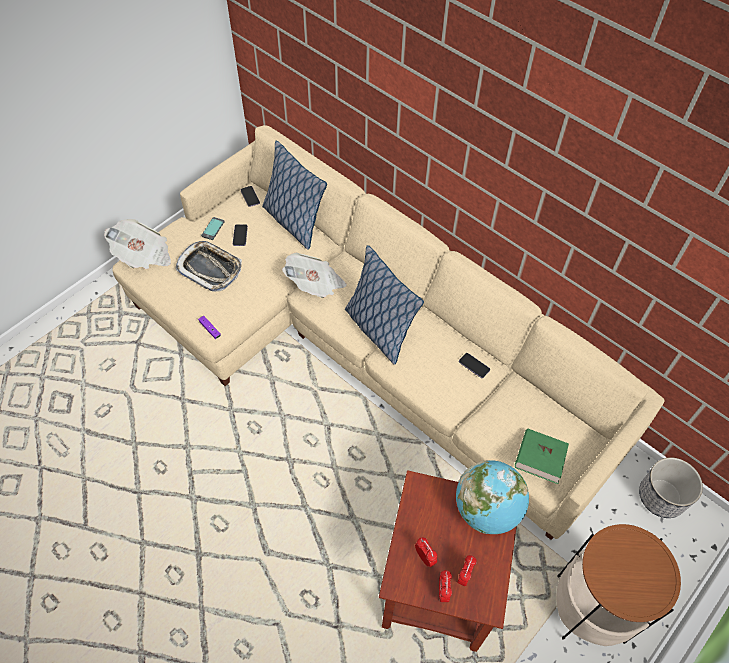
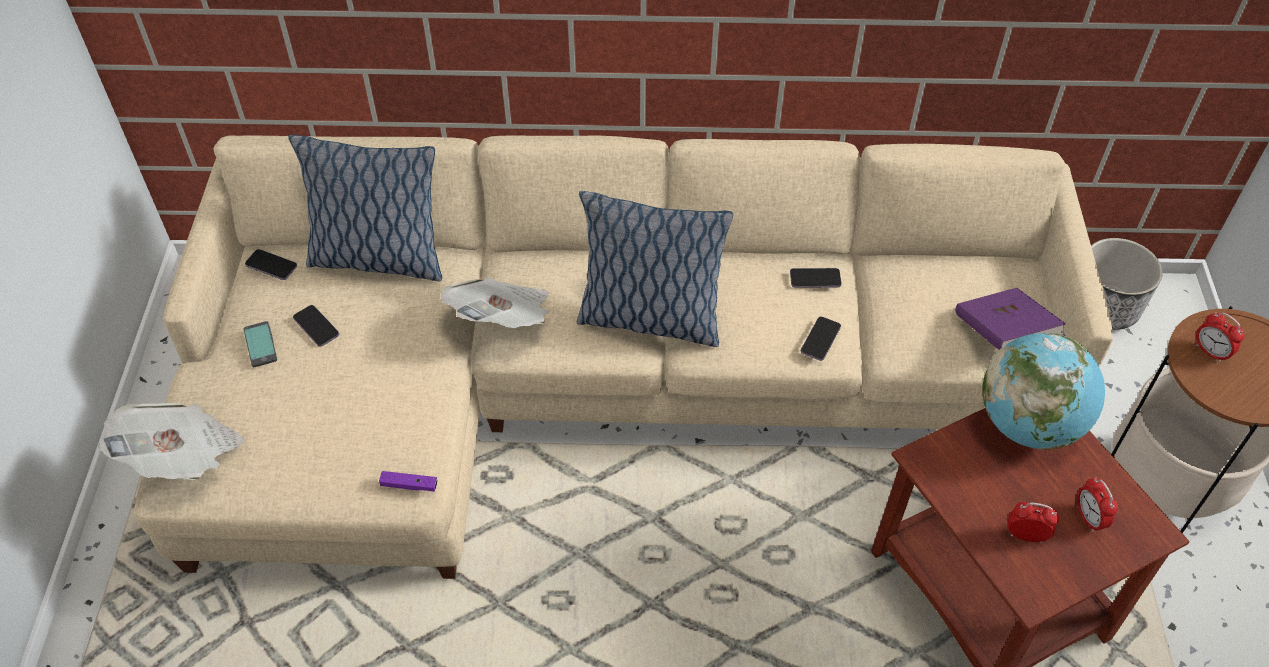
camera: 40 degrees left, 5 degrees down
tray [175,241,242,292] -> none
alarm clock [439,570,452,602] -> alarm clock moved to [1196,312,1245,363]
green book [515,429,569,484] -> purple book [955,288,1066,350]
none -> phone [801,317,841,361]

